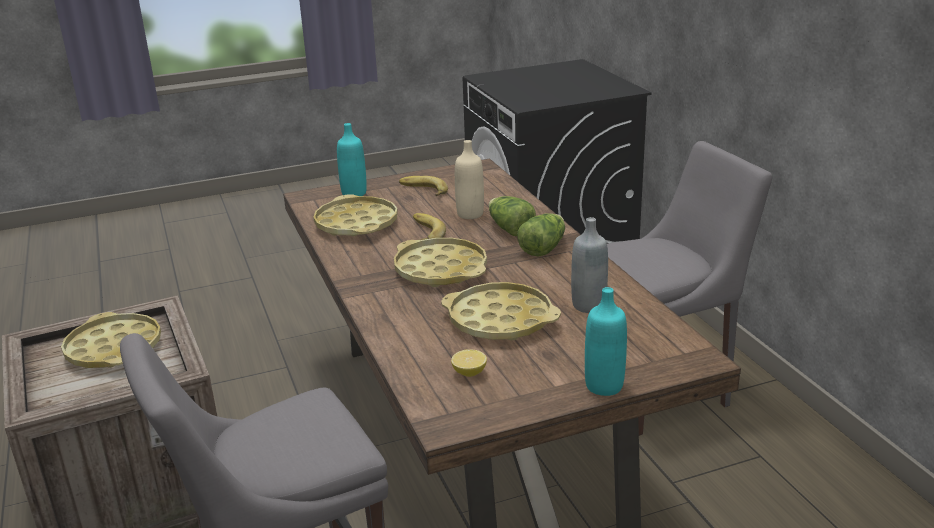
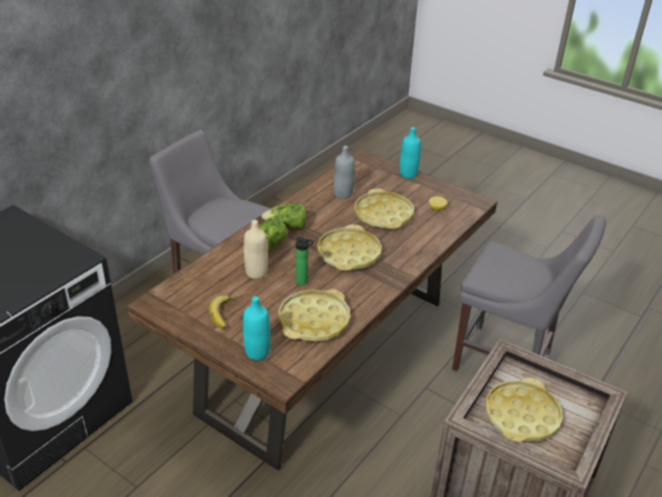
camera: 125 degrees left, 10 degrees up
banana [413,213,446,240] -> bottle [296,237,314,285]

